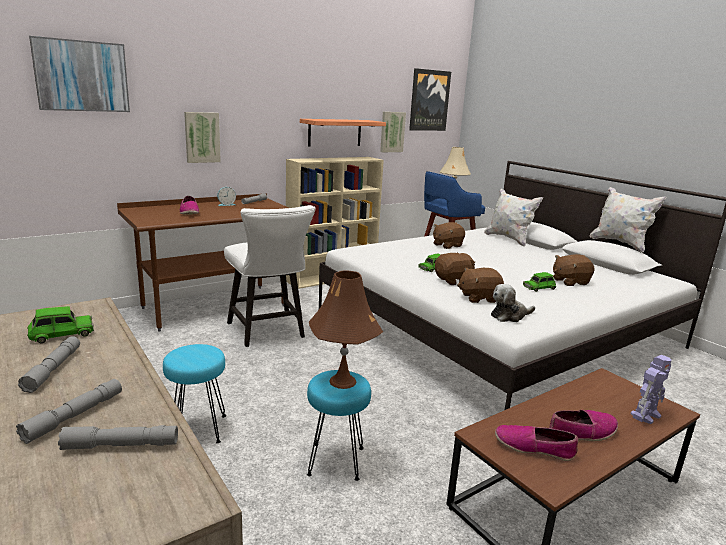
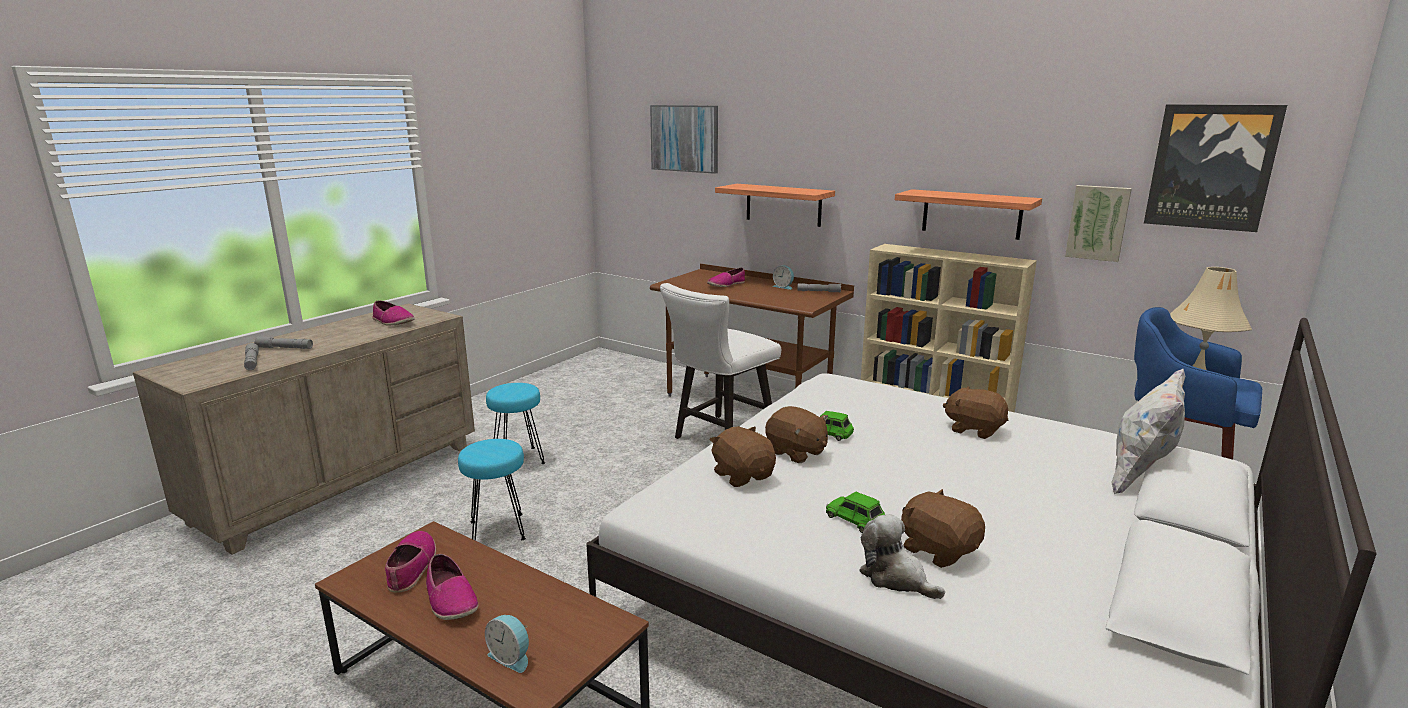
camera: 70 degrees right, 0 degrees up
grey flashlight [18,336,80,393] -> none
green toy car [27,306,94,343] -> shoe [372,300,414,326]
picture [184,112,221,163] -> shelf [715,184,835,227]
brown table lamp [309,270,383,389] -> none
plush toy [491,284,535,322] -> plush toy moved to [859,514,945,599]
white pillow [590,187,666,253] -> none
toy robot [631,355,672,424] -> alarm clock [485,615,529,673]

